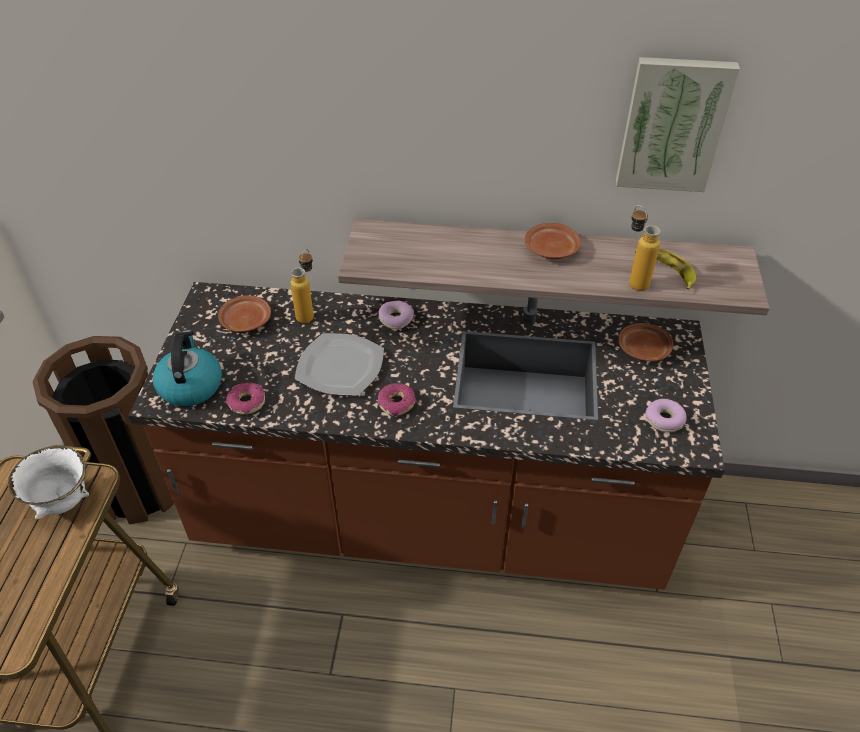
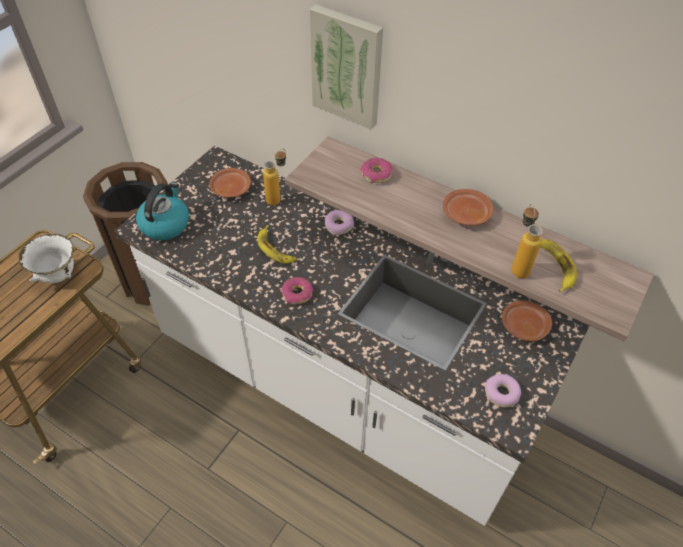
camera: 25 degrees right, 5 degrees up
brown counter [128,282,725,590] -> white counter [114,146,589,526]
donut [226,382,265,415] -> donut moved to [361,158,393,183]
plate [295,333,384,395] -> banana [258,225,297,264]
picture [616,57,740,192] -> picture moved to [310,4,383,130]

